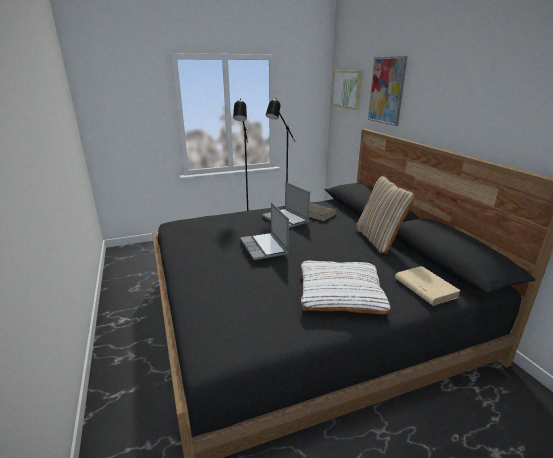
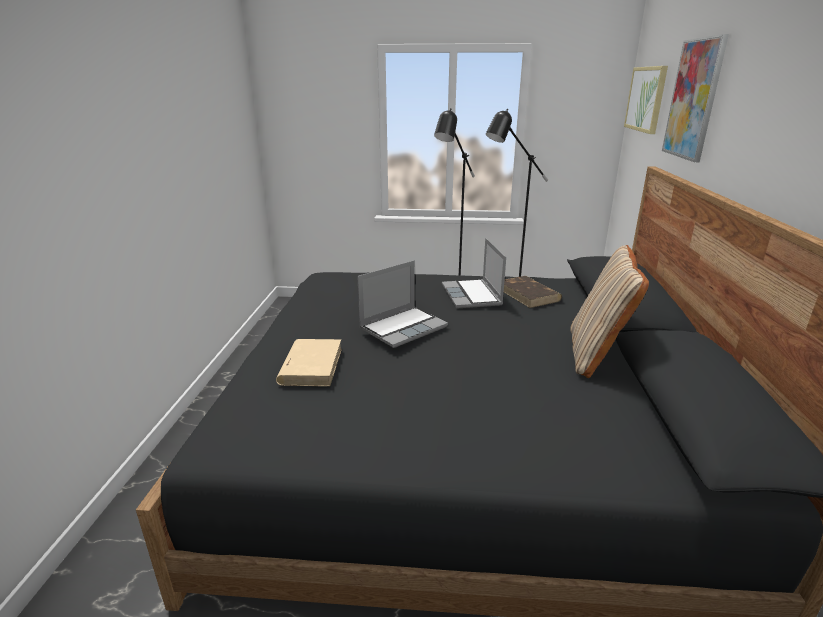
camera: 25 degrees right, 0 degrees up
laptop [240,202,289,260] -> laptop turned 135 degrees counterclockwise [357,260,448,348]
white pillow [301,261,391,314] -> none
beige book [395,266,461,306] -> beige book moved to [276,339,342,386]

